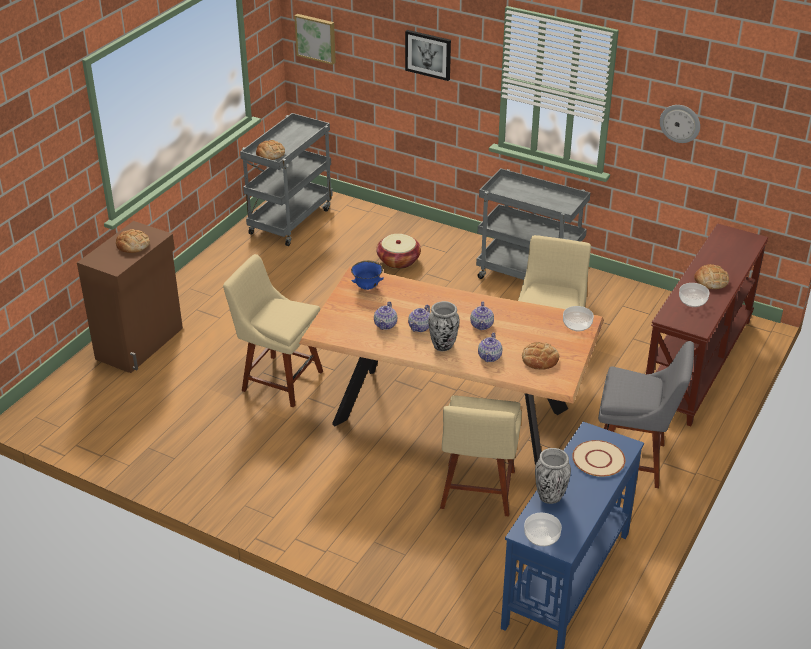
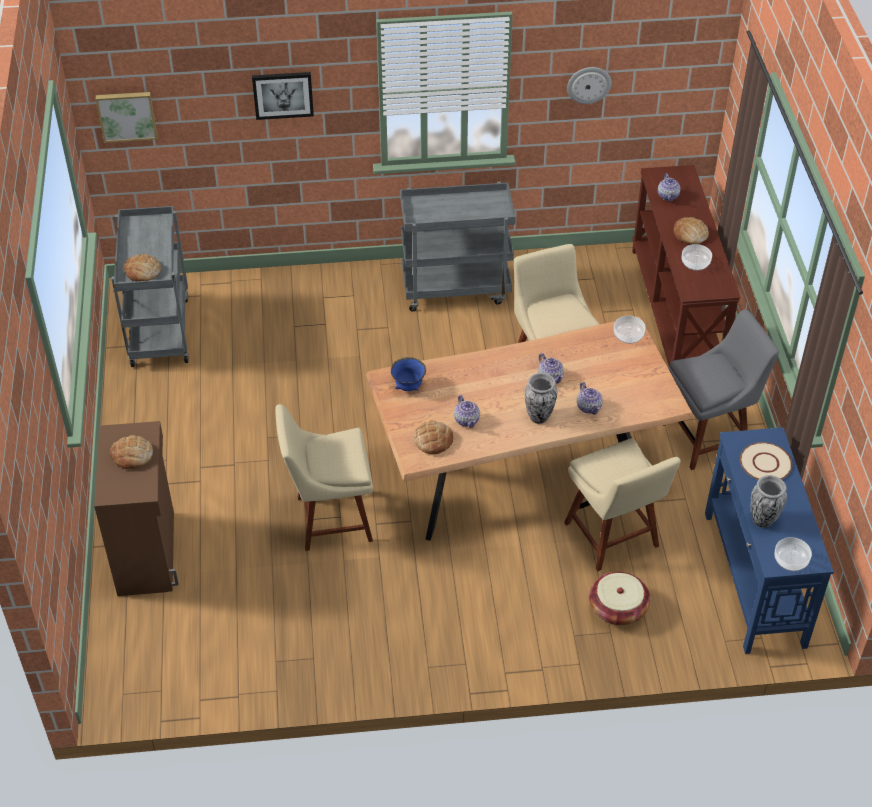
camera: 35 degrees left, 10 degrees up
basket [376,234,421,269] -> basket moved to [589,572,650,625]
teapot [408,305,430,332] -> teapot moved to [658,173,680,201]
bread [522,342,559,370] -> bread moved to [414,420,453,454]

